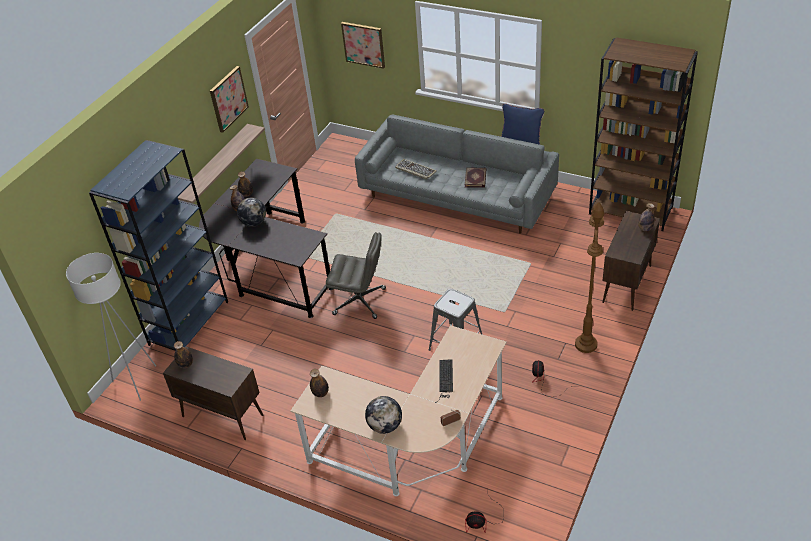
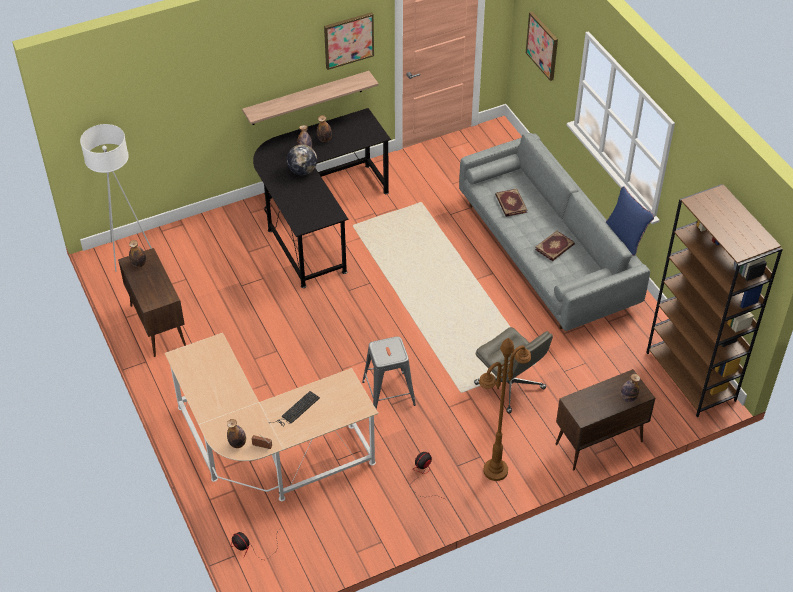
camera: 35 degrees right, 5 degrees up
blue bookcase [89,140,228,351] -> none
bottle [310,369,329,397] -> bottle moved to [227,419,246,448]
grey office chair [326,232,386,319] -> grey office chair moved to [474,327,553,414]
globe [365,396,402,434] -> none
keyboard [395,159,437,180] -> book [495,188,527,217]

